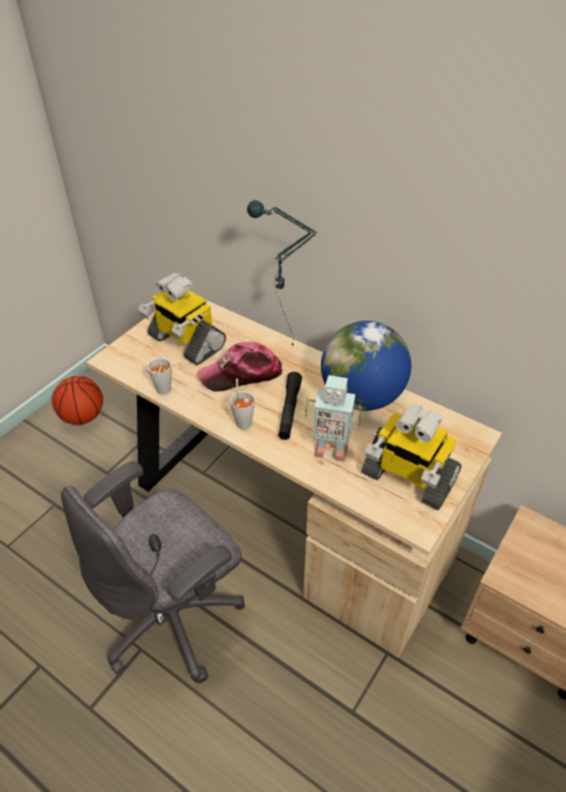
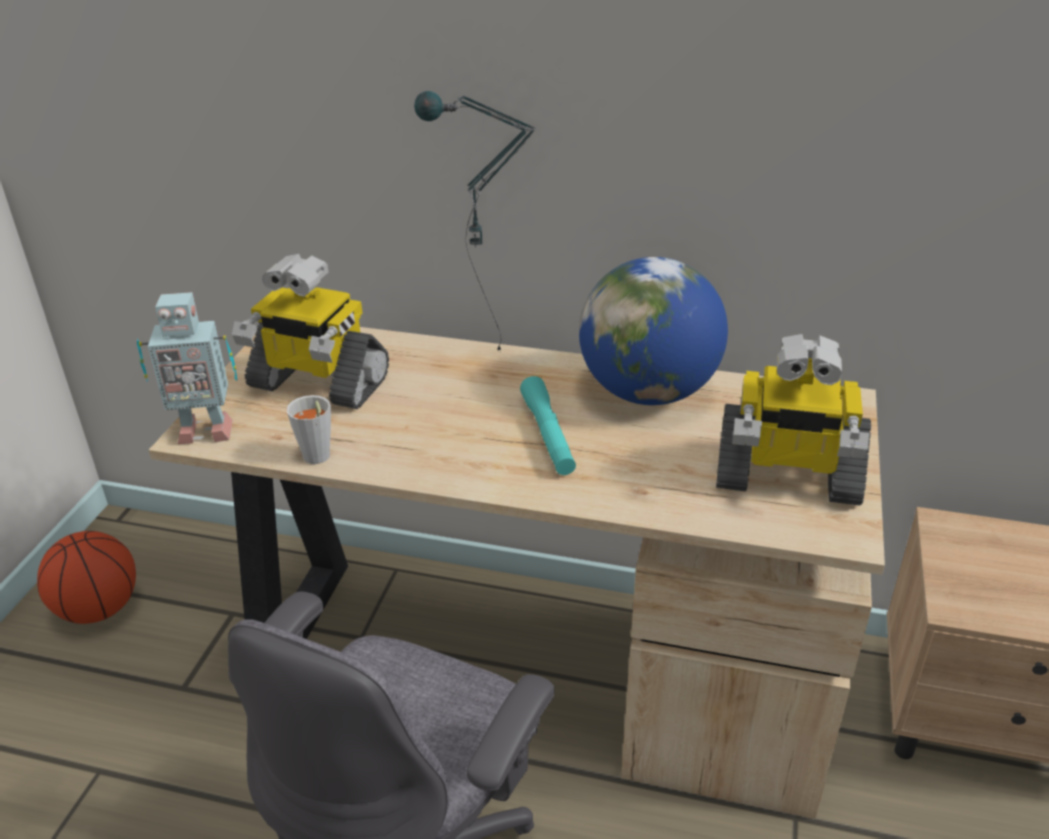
camera: 20 degrees left, 10 degrees down
cap [198,342,282,392] -> none
grey cup [230,378,255,429] -> none
black flashlight [278,372,302,440] -> turquoise flashlight [520,376,576,475]
toy robot [305,375,361,462] -> toy robot moved to [137,292,237,444]

